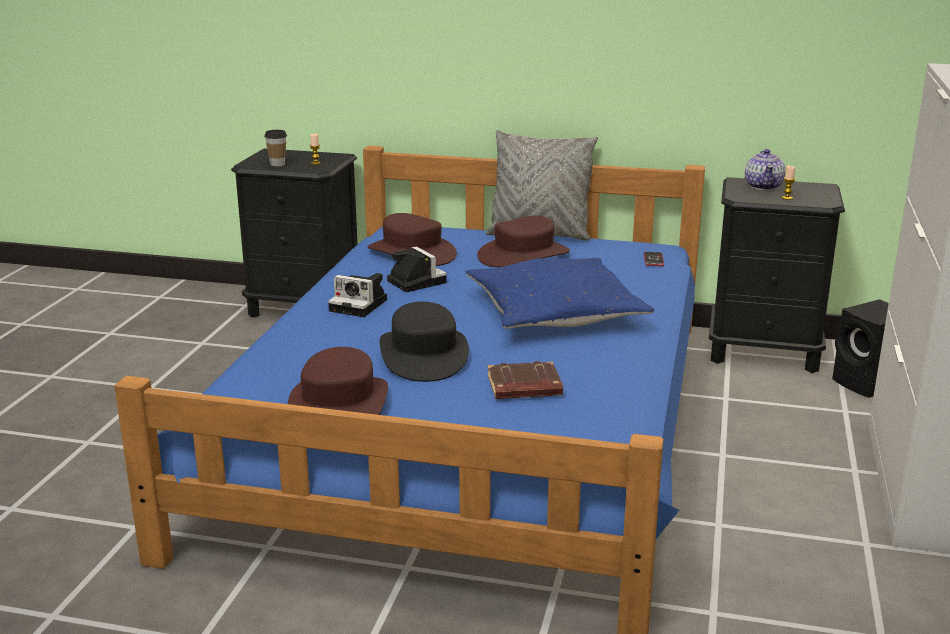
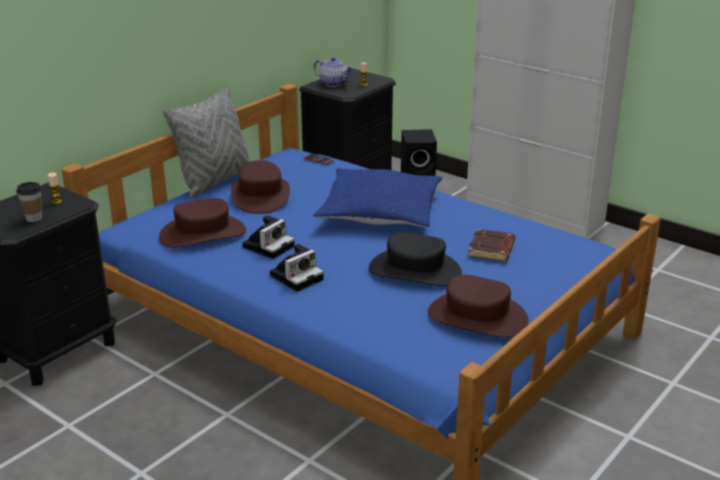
camera: 65 degrees left, 5 degrees up
camera [387,246,447,292] -> camera turned 135 degrees clockwise [242,215,294,259]

